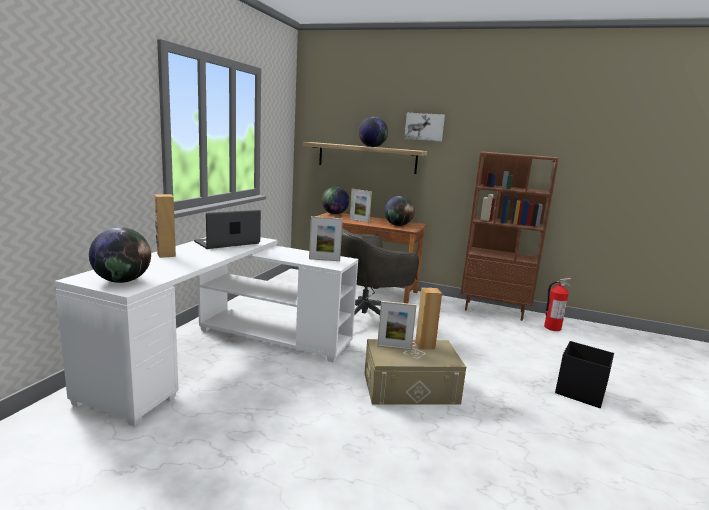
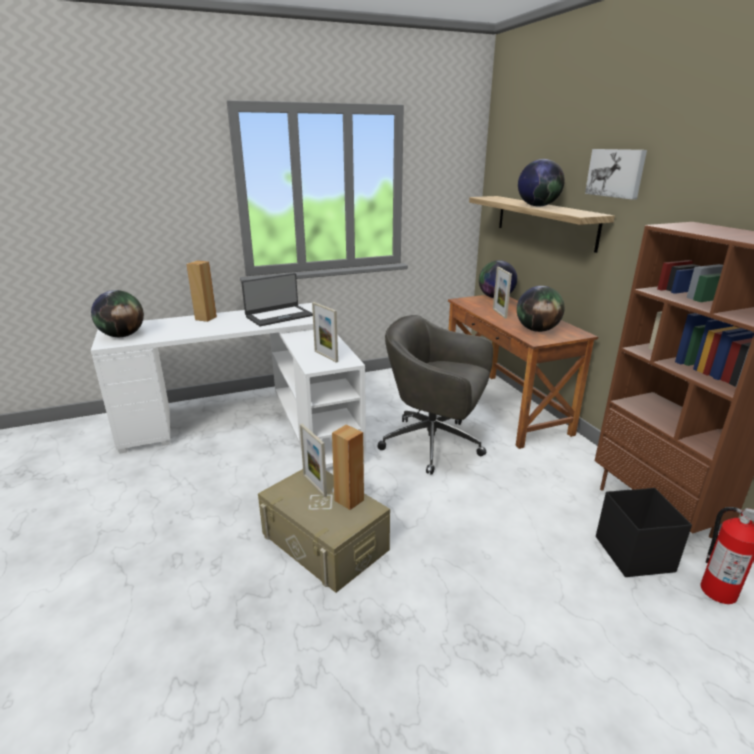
camera: 50 degrees right, 10 degrees up
laptop [194,210,261,249] -> laptop turned 135 degrees clockwise [241,273,313,326]
black storage box [555,341,614,408] -> black storage box moved to [596,488,692,577]

